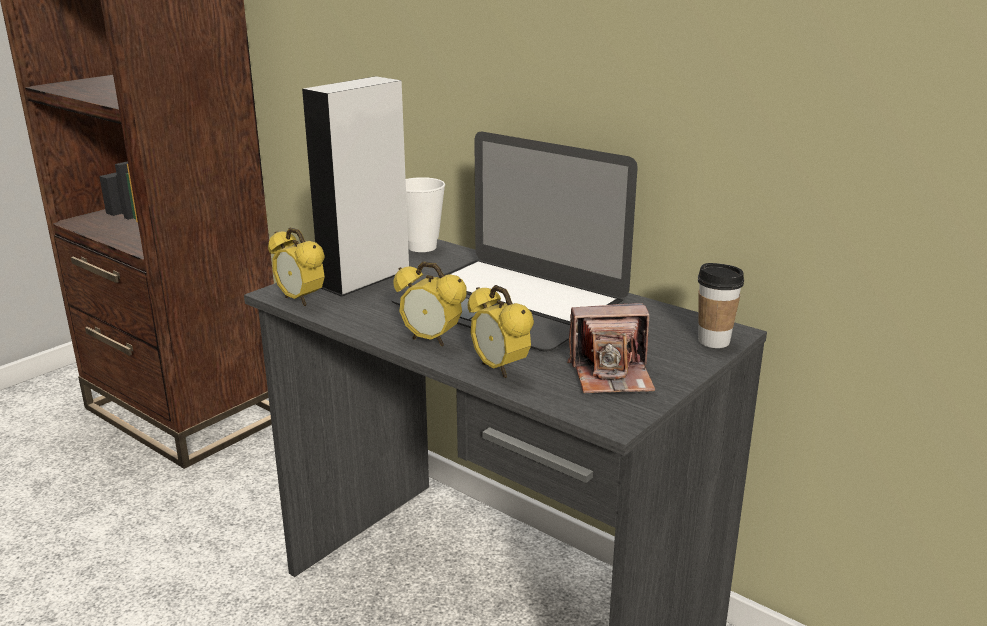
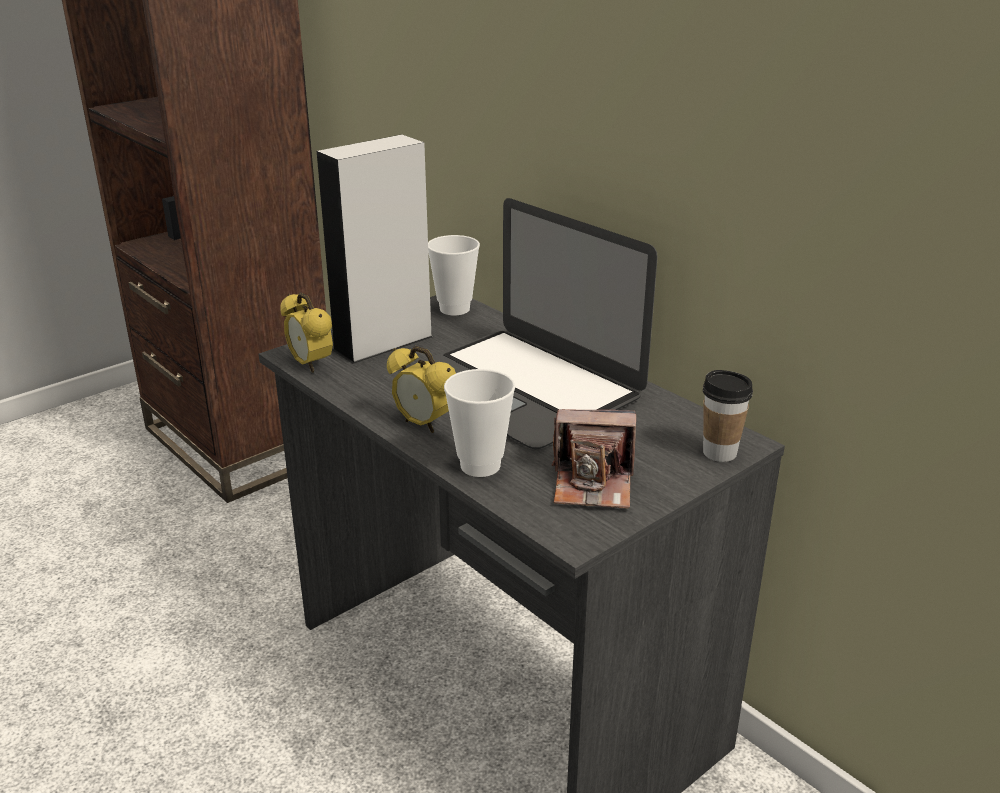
camera: 10 degrees right, 5 degrees up
alarm clock [468,285,534,378] -> cup [444,369,515,477]

